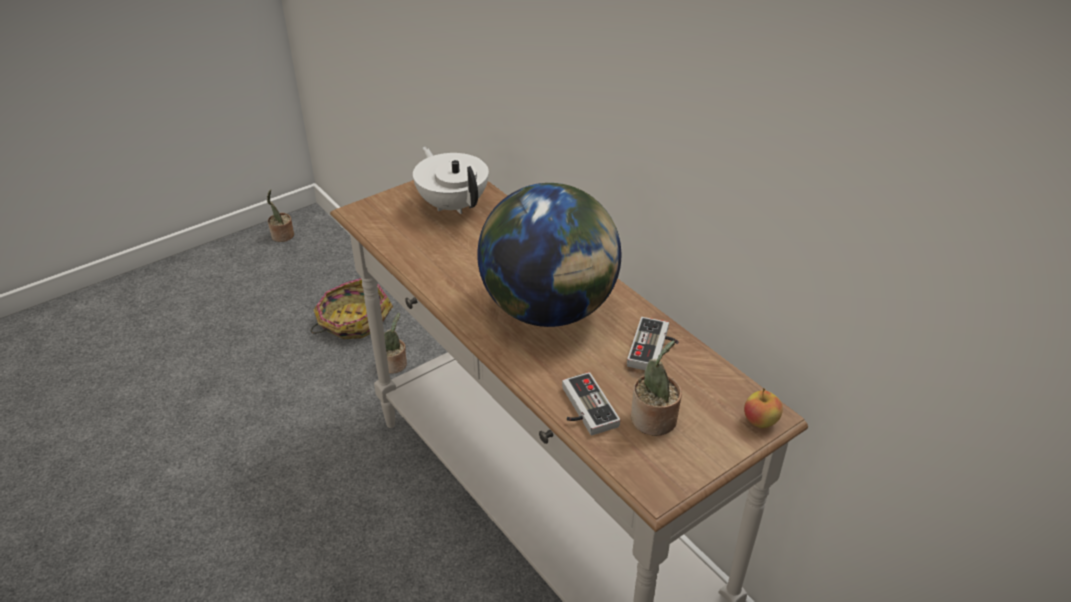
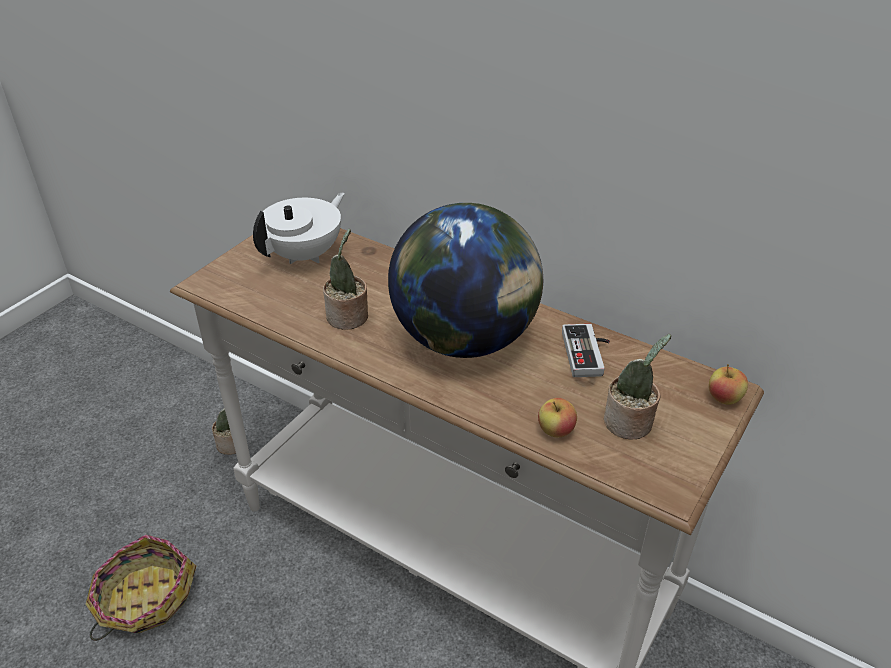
camera: 20 degrees left, 0 degrees up
potted plant [267,189,294,242] -> potted plant moved to [323,229,368,330]
basket [311,278,393,339] -> basket moved to [85,535,196,641]
white teapot [413,147,489,214] -> white teapot turned 90 degrees clockwise [253,192,345,264]
game controller [562,372,620,435] -> apple [538,398,577,437]

